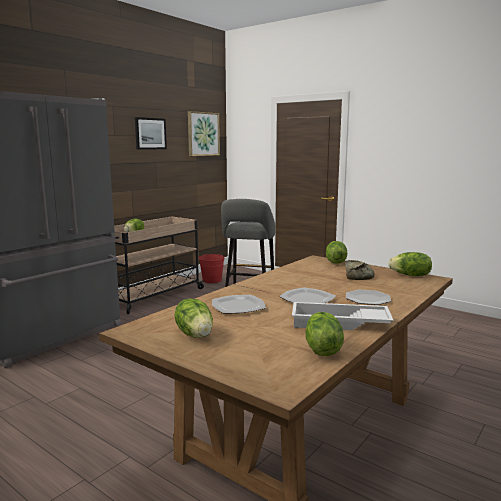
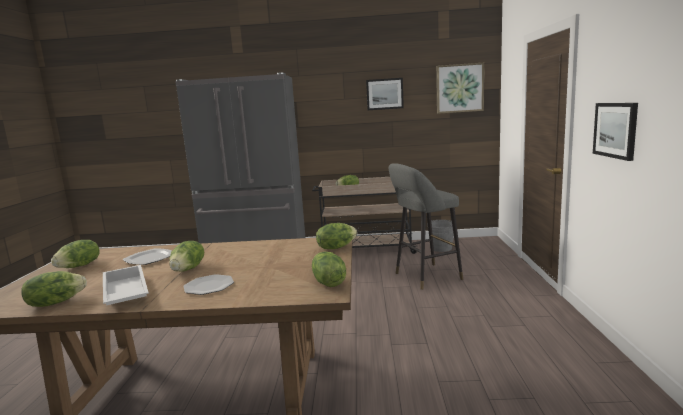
camera: 55 degrees right, 0 degrees up
red bucket [199,254,225,283] -> grey bucket [427,220,454,252]
plate [279,287,336,303] -> lettuce [169,241,204,272]
bread [345,260,375,280] -> none
none -> picture [593,103,638,161]

